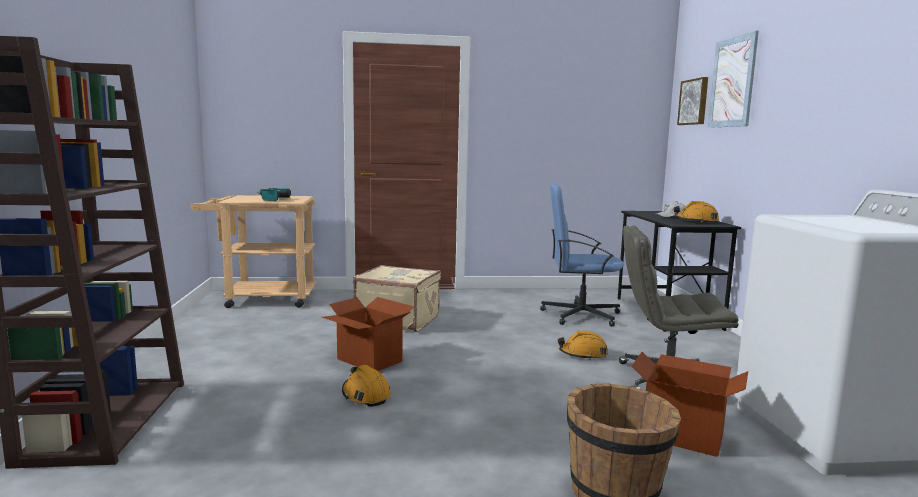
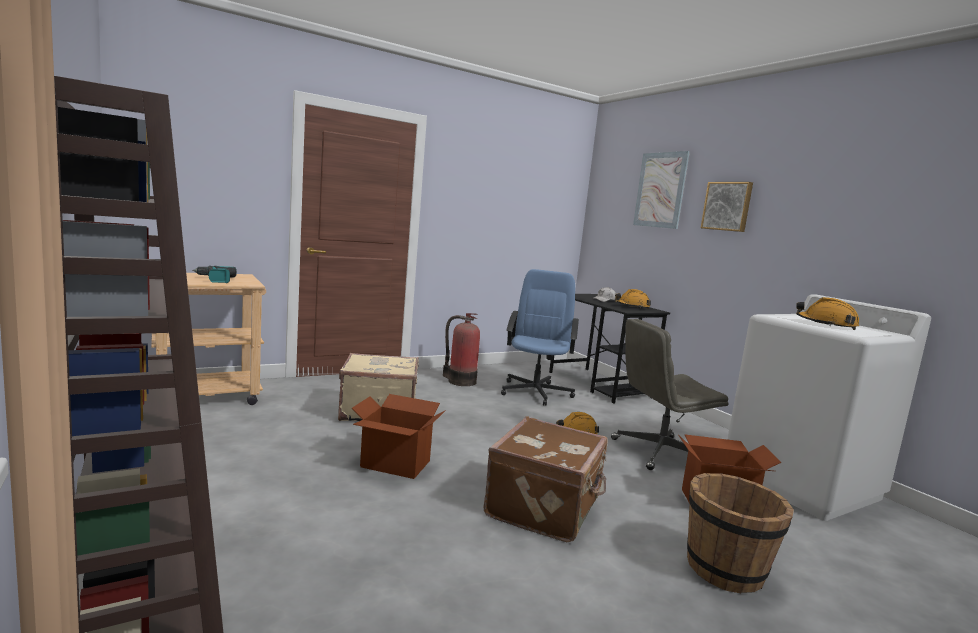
camera: 25 degrees left, 0 degrees up
orange hard hat [342,365,391,407] -> orange hard hat moved to [796,297,859,330]
blue office chair [540,184,624,327] -> blue office chair turned 120 degrees clockwise [501,269,579,406]
picture [677,77,708,125] -> picture moved to [701,182,753,232]
none -> fire extinguisher [443,313,480,386]
none -> brown suitcase [484,416,608,542]

